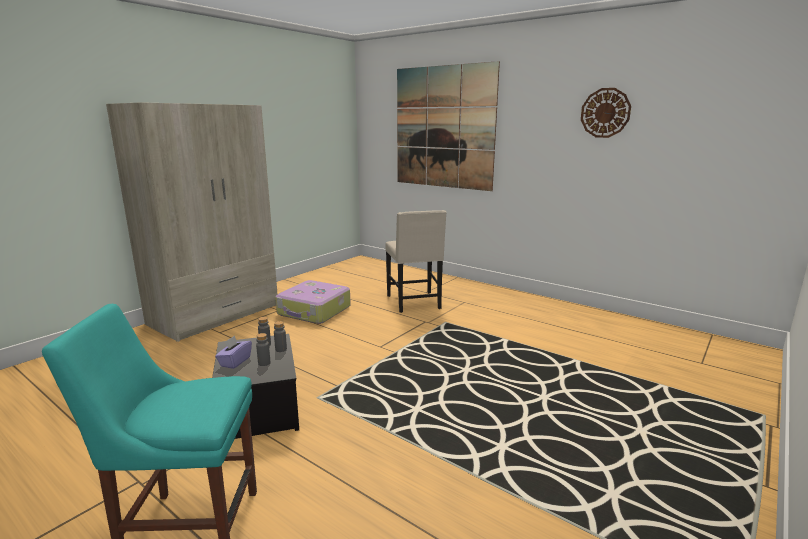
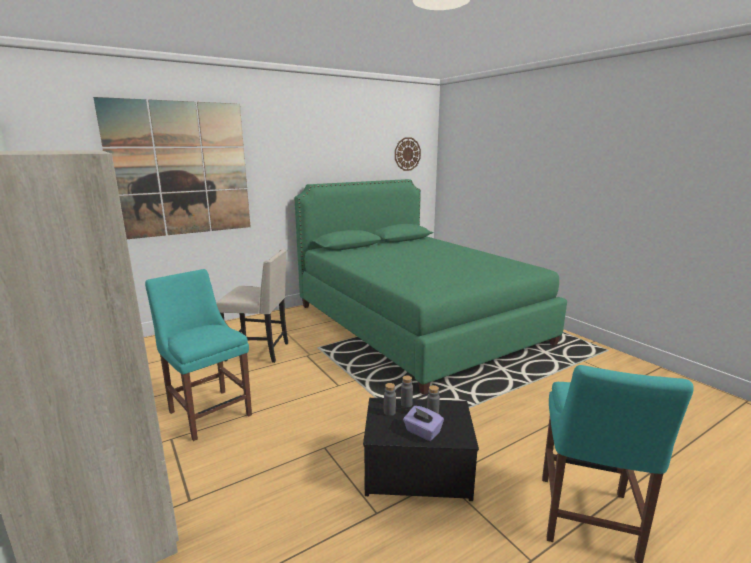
camera: 70 degrees left, 0 degrees up
suitcase [275,280,351,324] -> turquoise chair [145,269,252,441]
wall clock [581,88,631,138] -> wall clock moved to [395,137,421,171]
none -> green bed [294,179,567,395]

